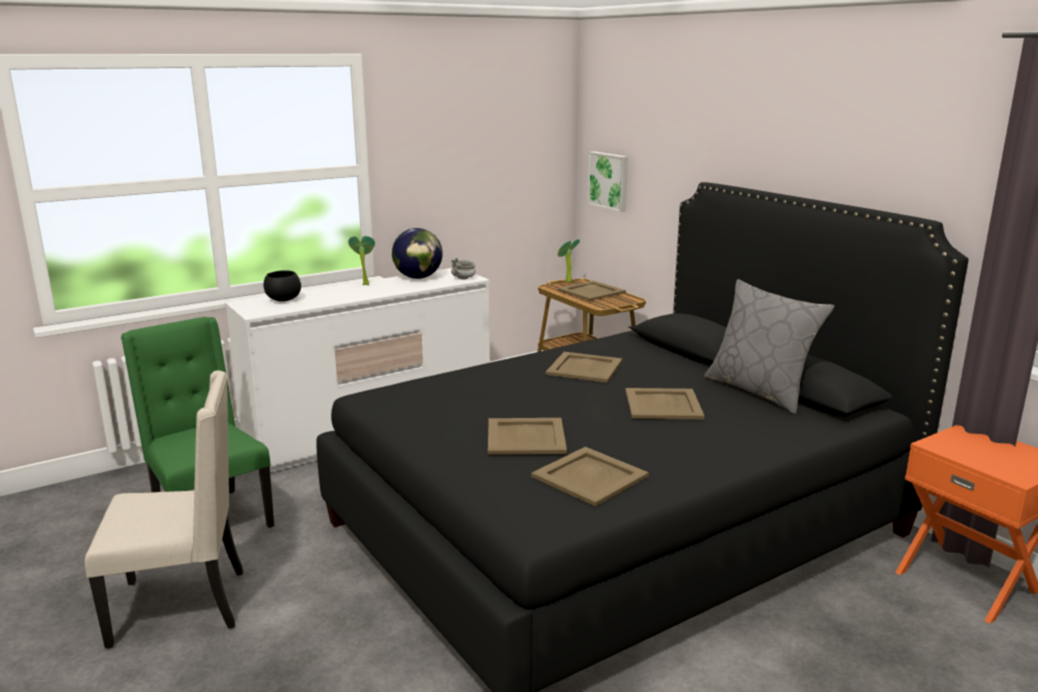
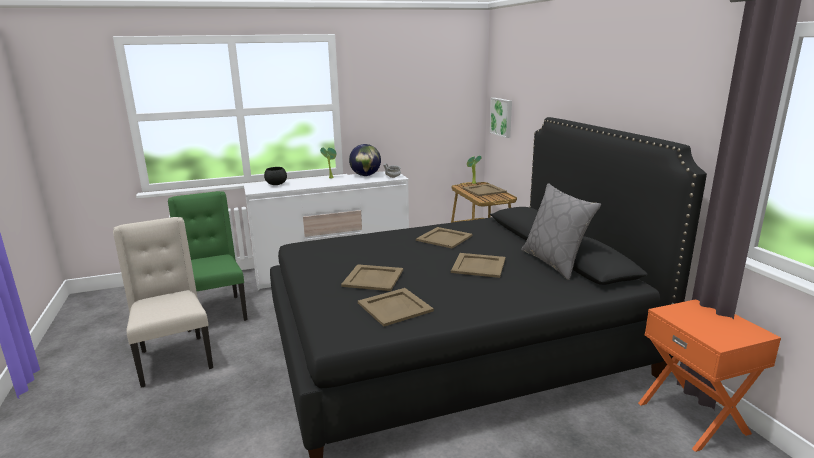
camera: 15 degrees right, 0 degrees up
beige chair [85,371,243,649] -> beige chair turned 120 degrees counterclockwise [113,217,213,388]

